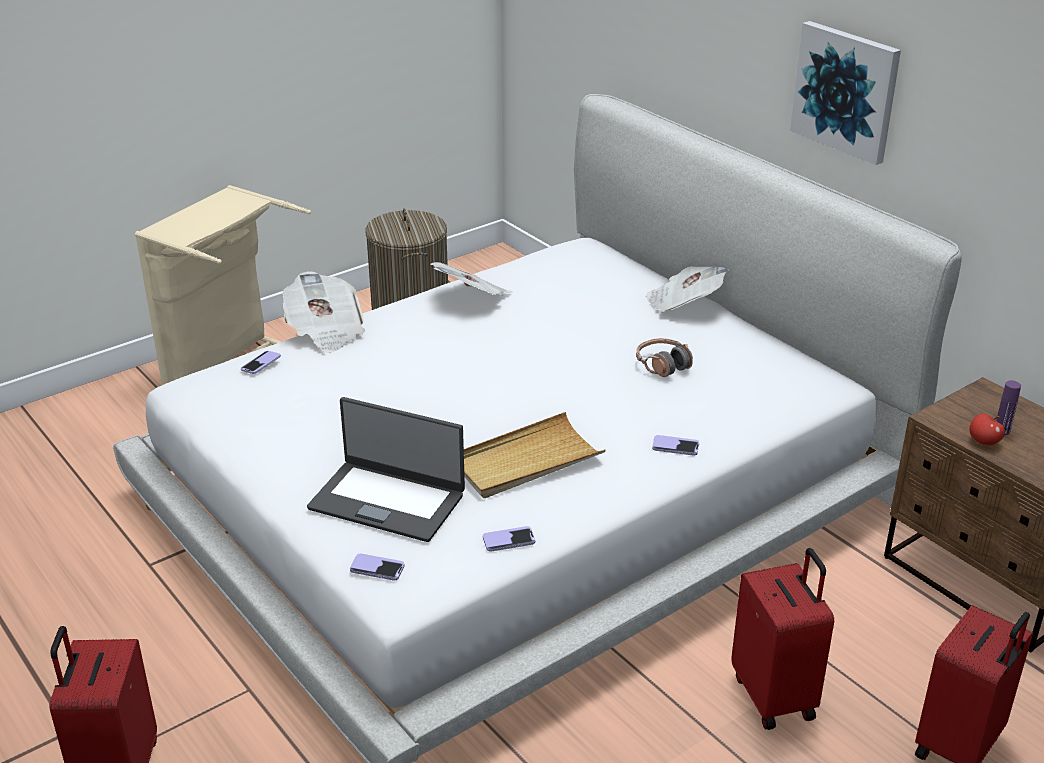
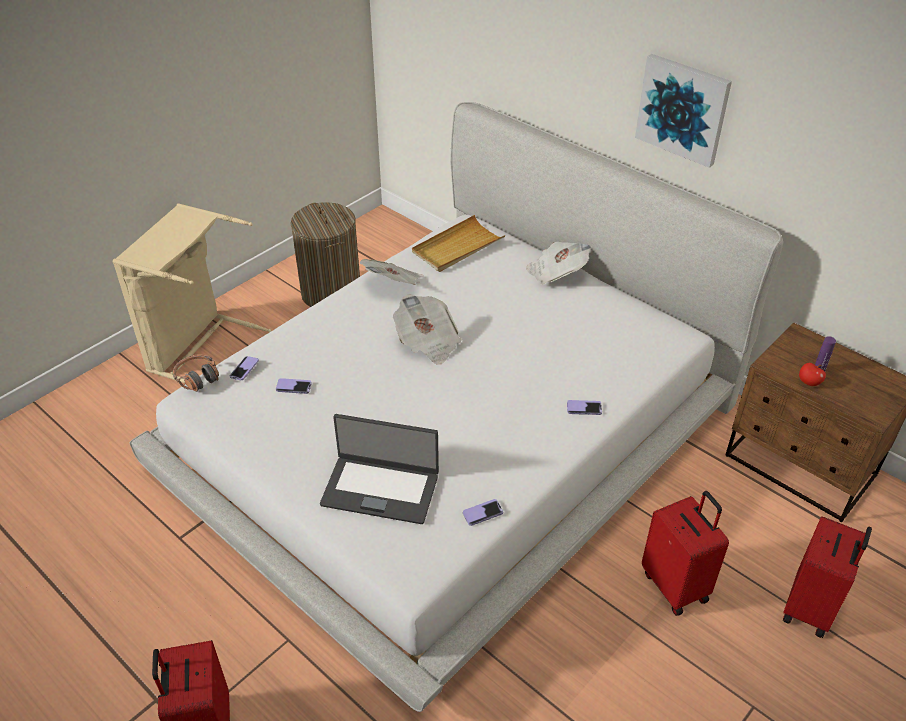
camera: 10 degrees left, 10 degrees up
newspaper [282,271,365,353] -> newspaper moved to [393,294,462,365]
phone [350,553,405,581] -> phone moved to [276,378,312,394]
beige tray [464,412,606,498] -> beige tray moved to [412,215,505,272]
headphones [636,338,693,377] -> headphones moved to [173,355,219,392]

